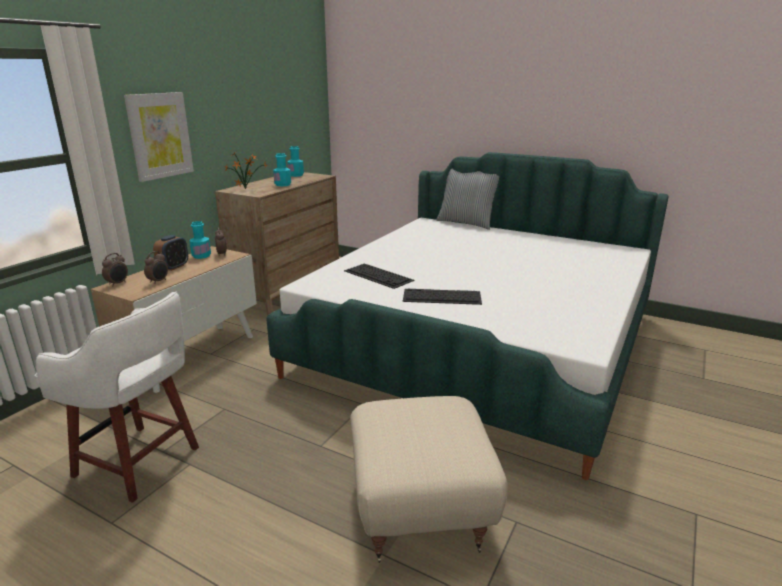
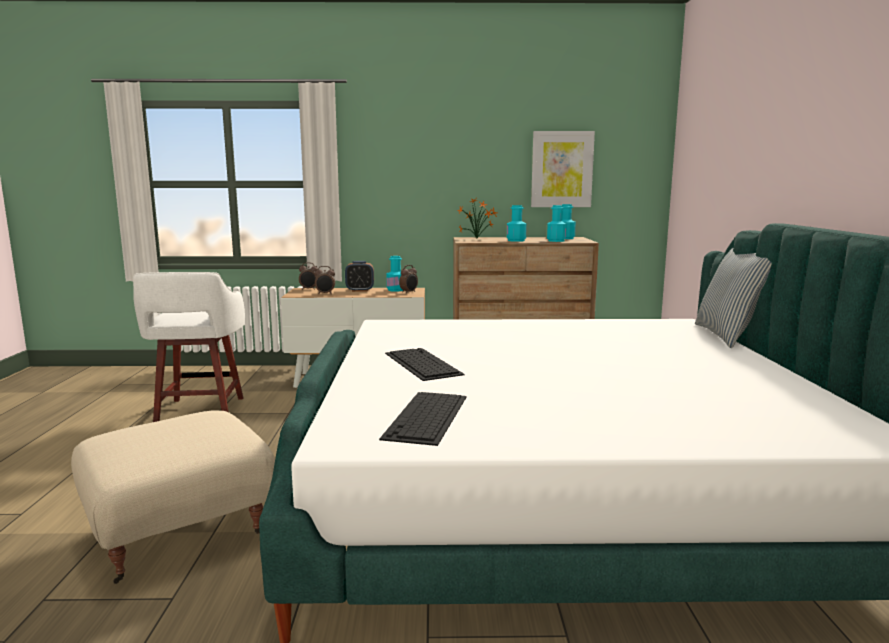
camera: 60 degrees right, 10 degrees down
picture [124,92,194,182] -> picture moved to [531,131,595,207]
keyboard [344,264,414,289] -> keyboard moved to [379,392,467,446]
none -> turquoise bottle [547,205,567,242]

